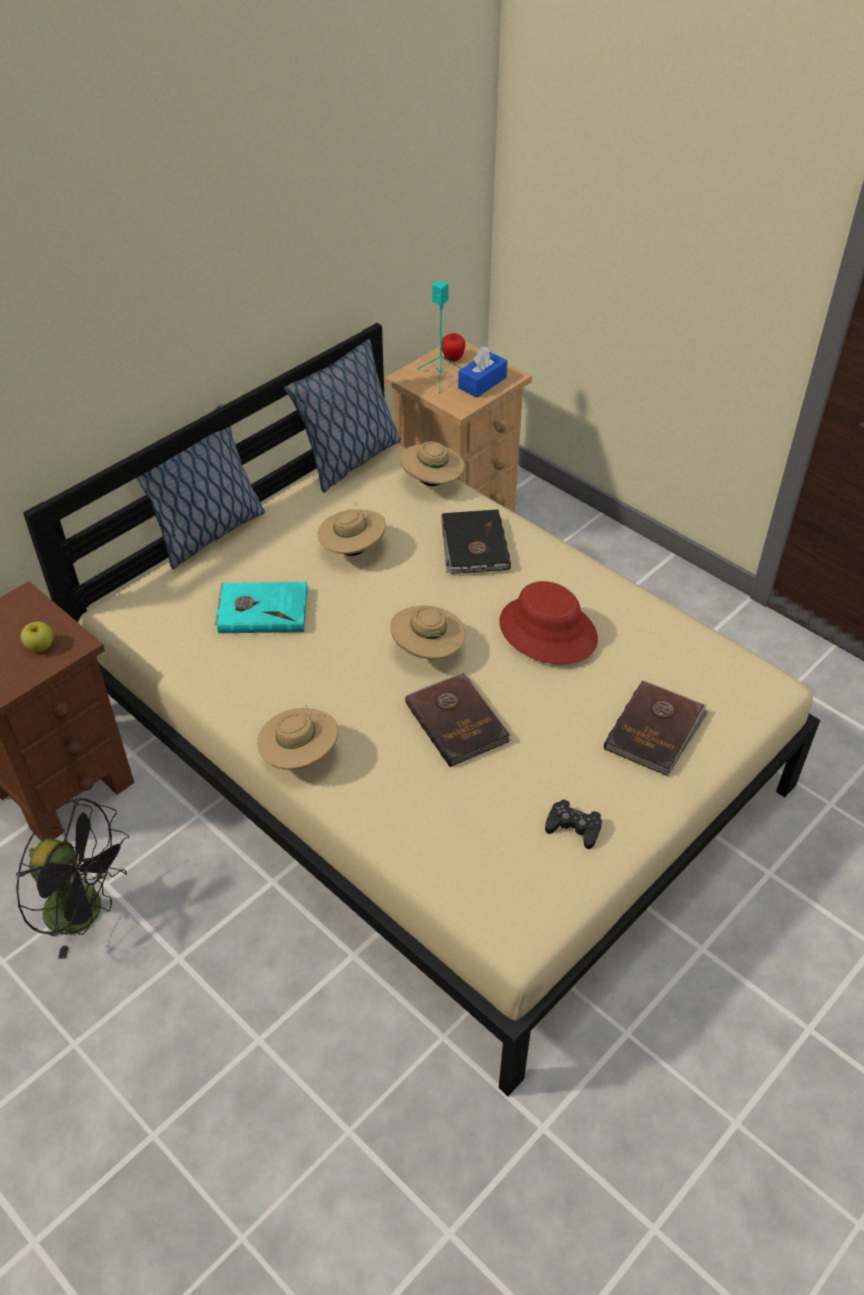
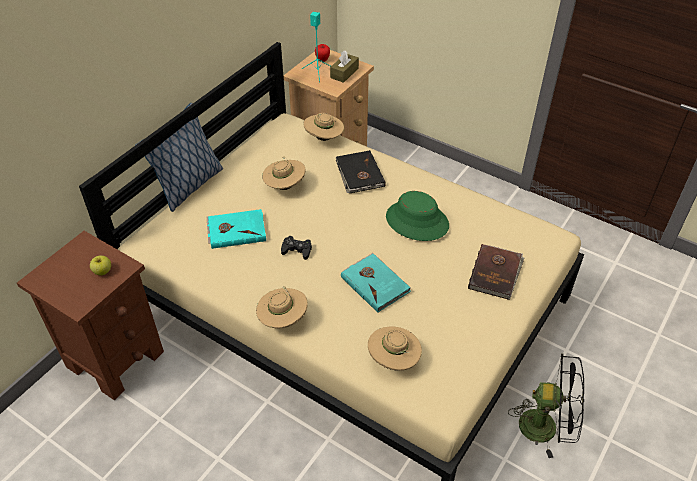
camera: 10 degrees left, 0 degrees up
black fan [16,797,129,959] -> black fan moved to [508,353,584,458]
pillow [284,339,401,493] -> none
beige hat [390,606,465,659] -> beige hat moved to [368,327,422,371]
brown book [405,672,510,767] -> turquoise book [341,253,411,313]
blue tissue box [458,347,507,398] -> brown tissue box [330,51,359,83]
red hat [499,581,598,664] -> green hat [386,191,449,241]
black game controller [545,799,602,849] -> black game controller moved to [281,236,312,260]

